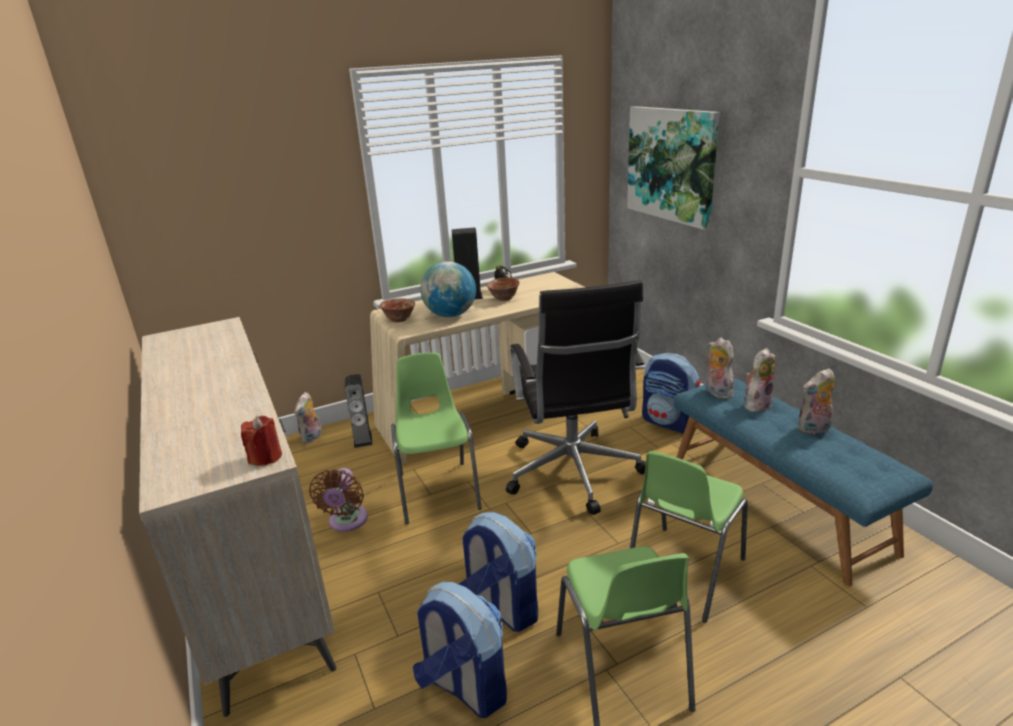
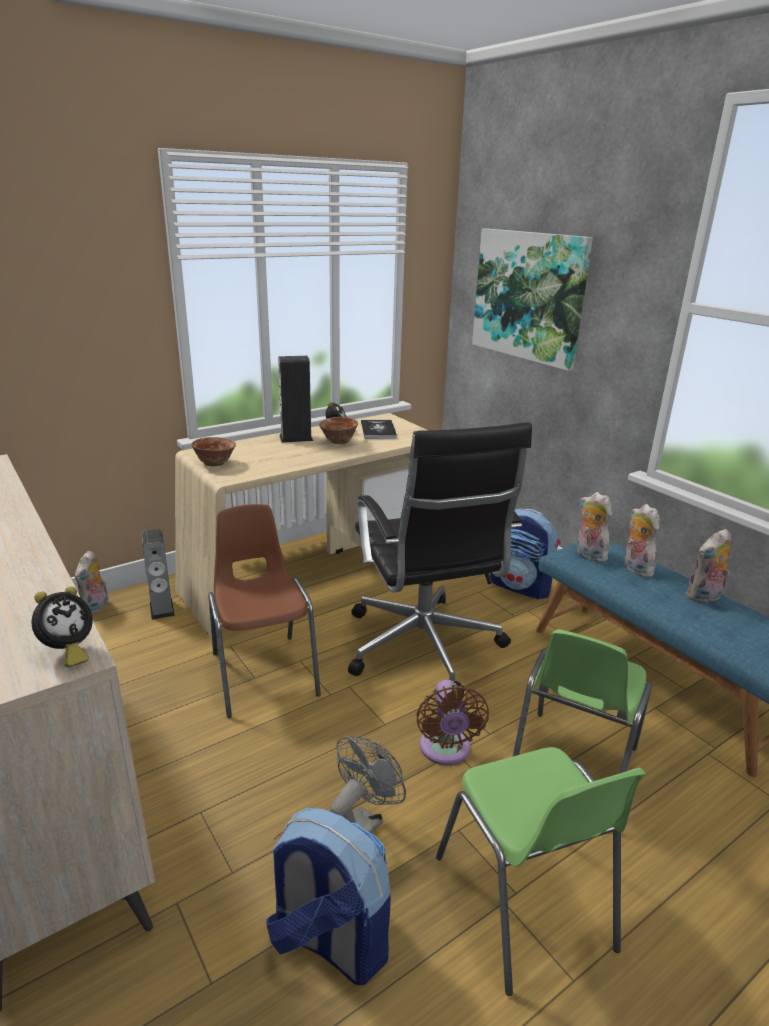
camera: 10 degrees left, 0 degrees up
red candle [241,416,282,466] -> alarm clock [31,587,93,667]
brown fan [309,468,368,532] -> brown fan moved to [416,680,489,765]
green chair [391,352,482,524] -> brown chair [208,504,321,718]
globe [420,261,476,317] -> none
backpack [459,512,538,632] -> grey fan [330,736,406,834]
plush toy [744,348,776,412] -> plush toy turned 60 degrees counterclockwise [624,504,660,577]
none -> book [361,420,397,439]

